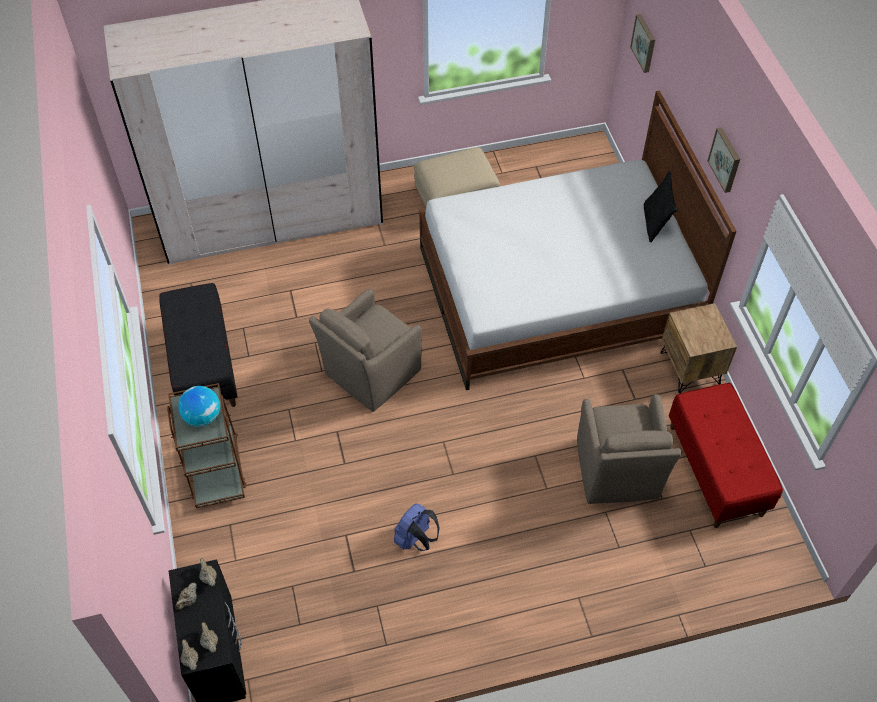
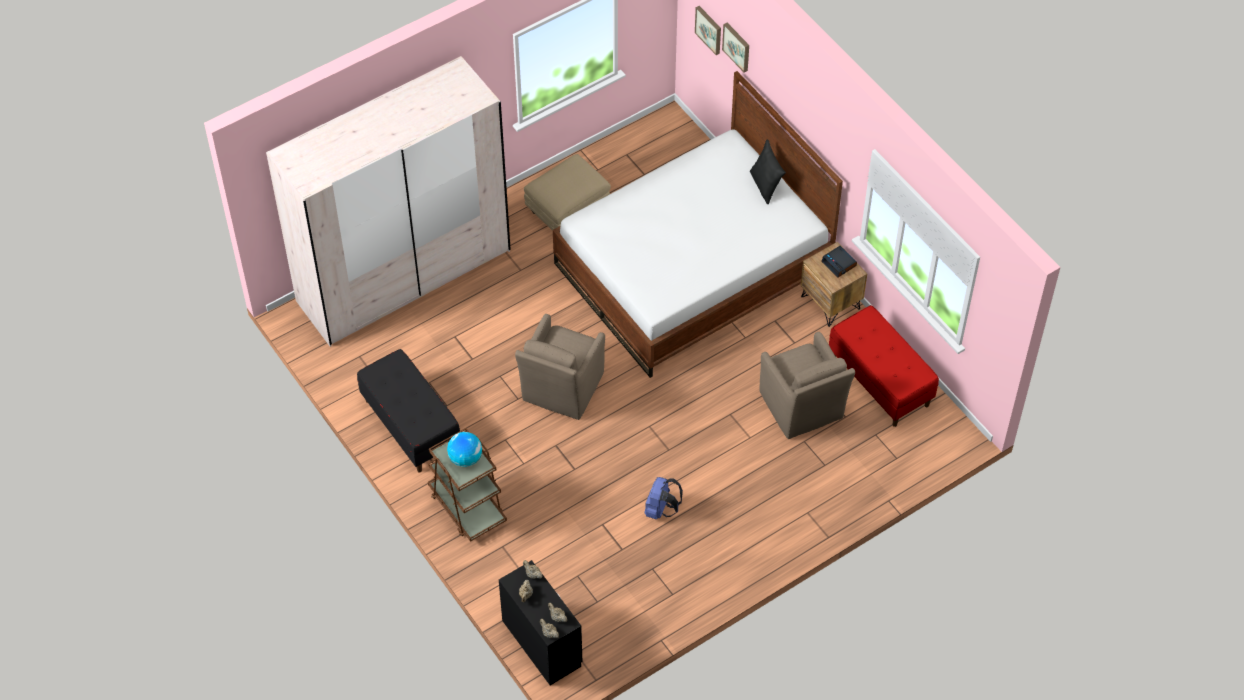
camera: 20 degrees left, 0 degrees up
picture [708,127,740,193] -> picture moved to [722,23,749,73]
none -> alarm clock [821,246,857,277]

